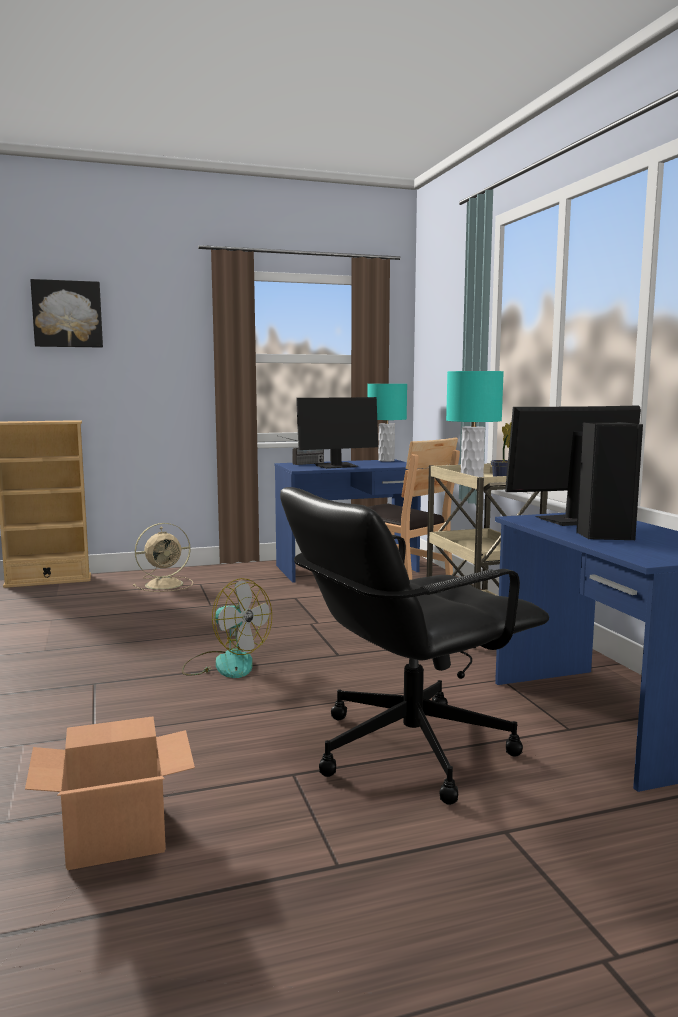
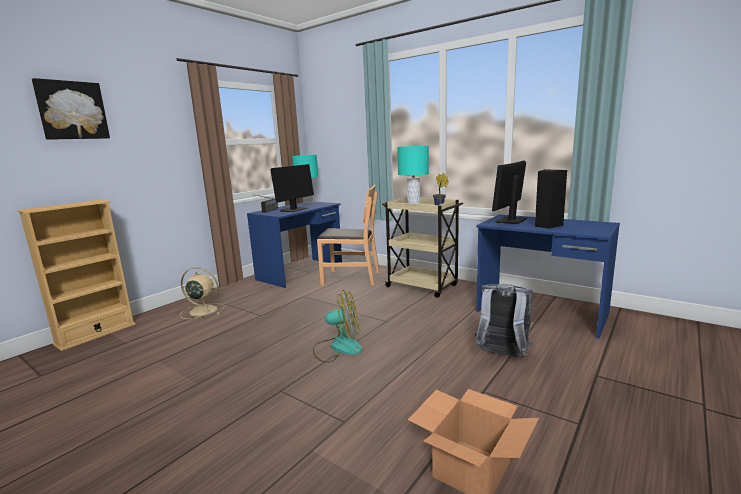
camera: 35 degrees left, 5 degrees up
beige fan [133,523,193,592] -> beige fan turned 105 degrees counterclockwise [180,267,224,319]
black office chair [280,487,549,805] -> grey backpack [475,284,533,357]

